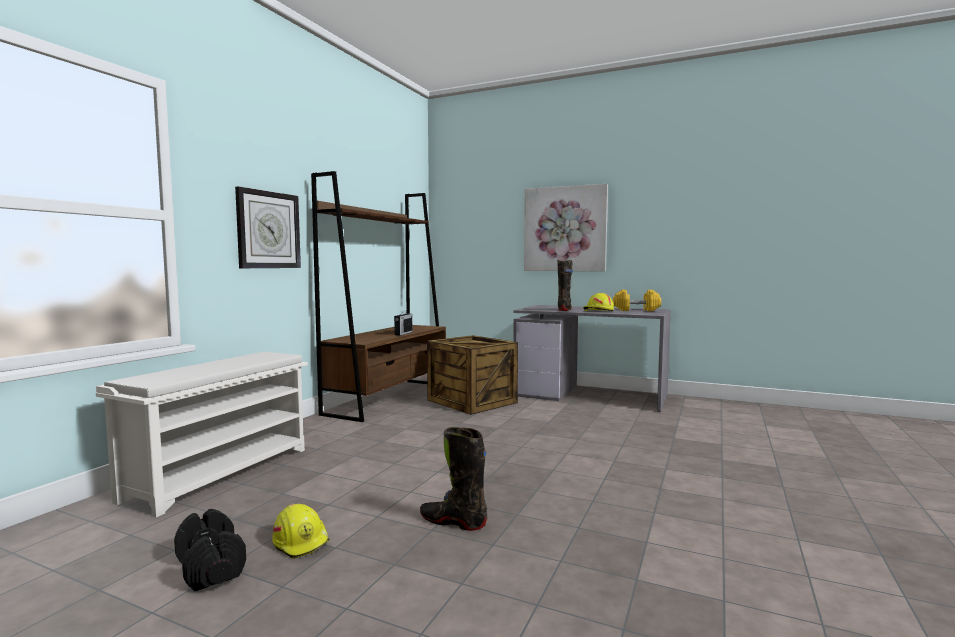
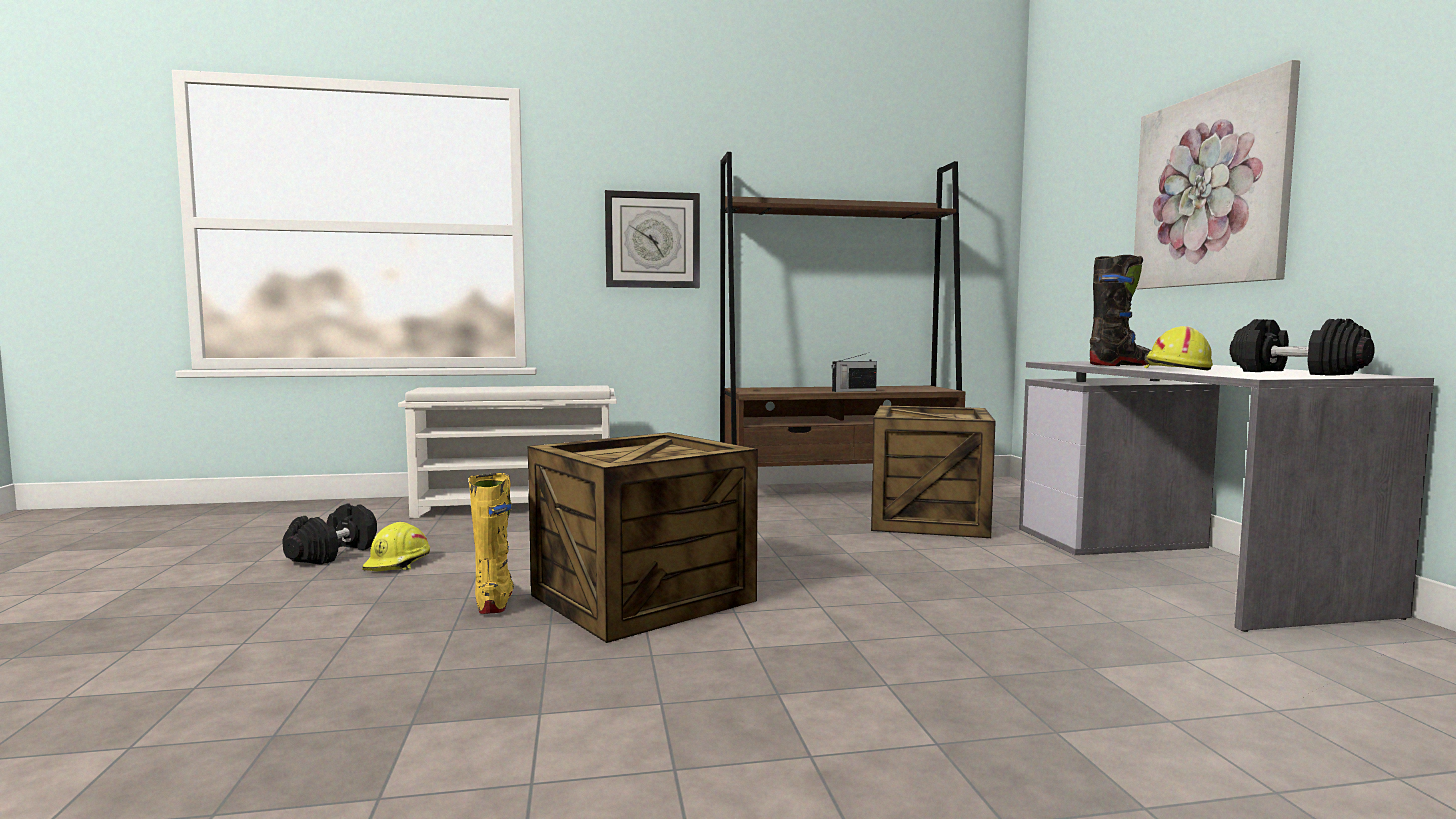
camera: 55 degrees right, 0 degrees up
black boot [420,427,487,531] -> yellow boot [469,473,514,614]
yellow dumbbell [613,289,661,311] -> black dumbbell [1230,319,1375,376]
none -> crate [528,432,758,643]

